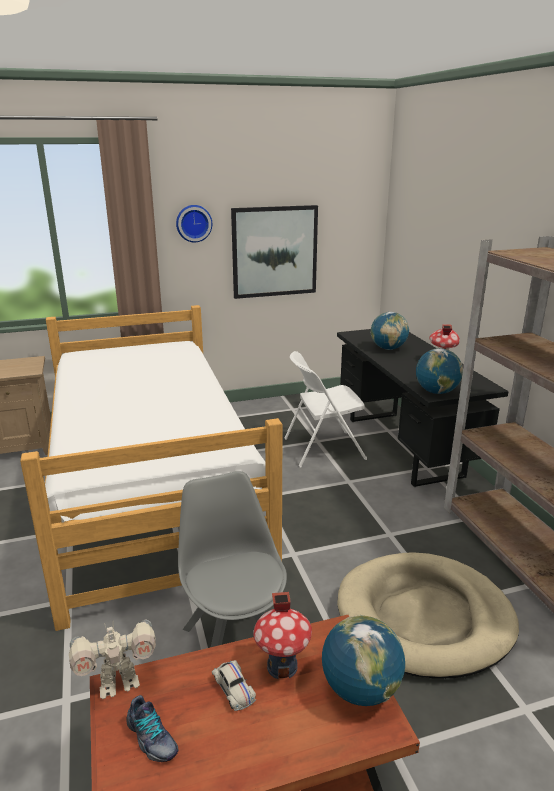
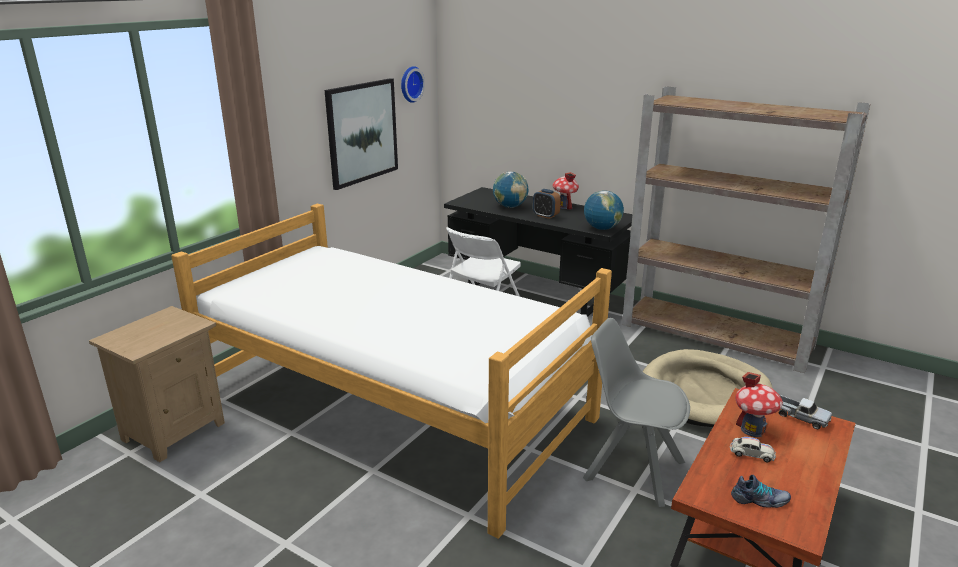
camera: 40 degrees left, 0 degrees up
toy robot [69,619,156,699] -> none
wall clock [176,205,212,243] -> wall clock moved to [401,66,425,103]
globe [322,615,405,706] -> toy truck [779,394,832,429]
none -> alarm clock [533,189,561,219]

